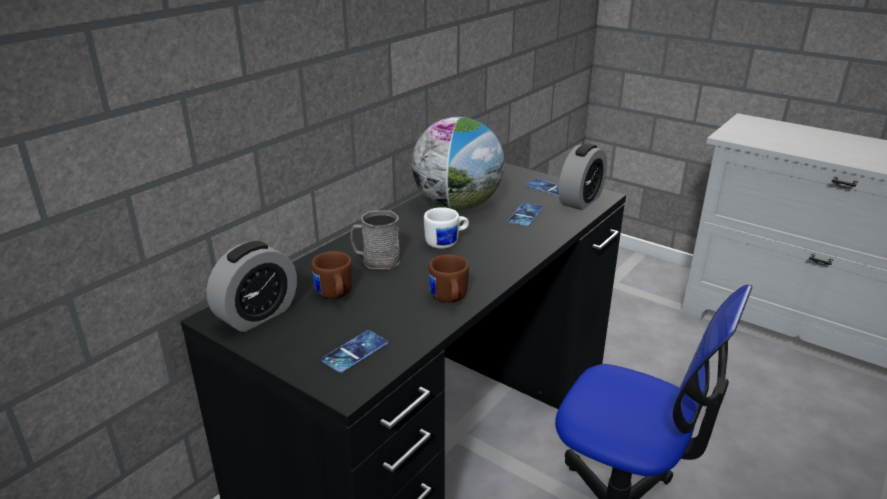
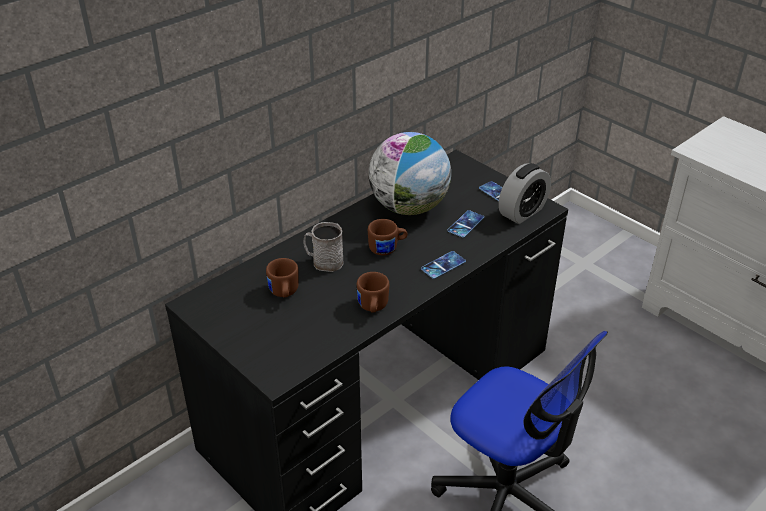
camera: 10 degrees right, 10 degrees up
alarm clock [206,241,297,332] -> none
phone [321,330,388,373] -> phone moved to [421,251,466,279]
white mug [424,207,469,249] -> brown mug [368,219,408,255]

